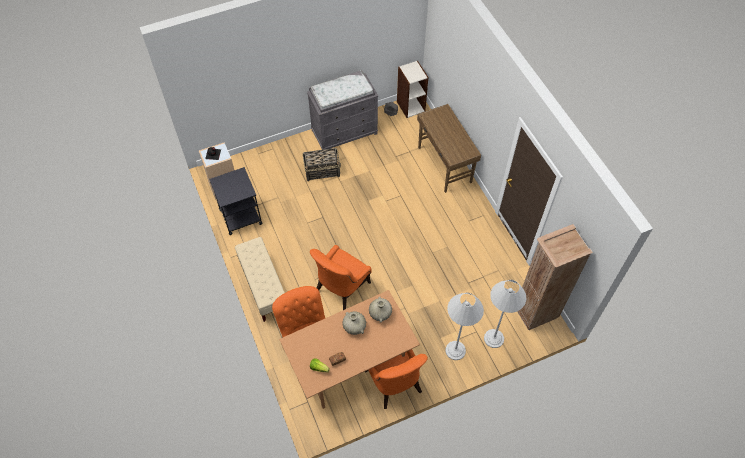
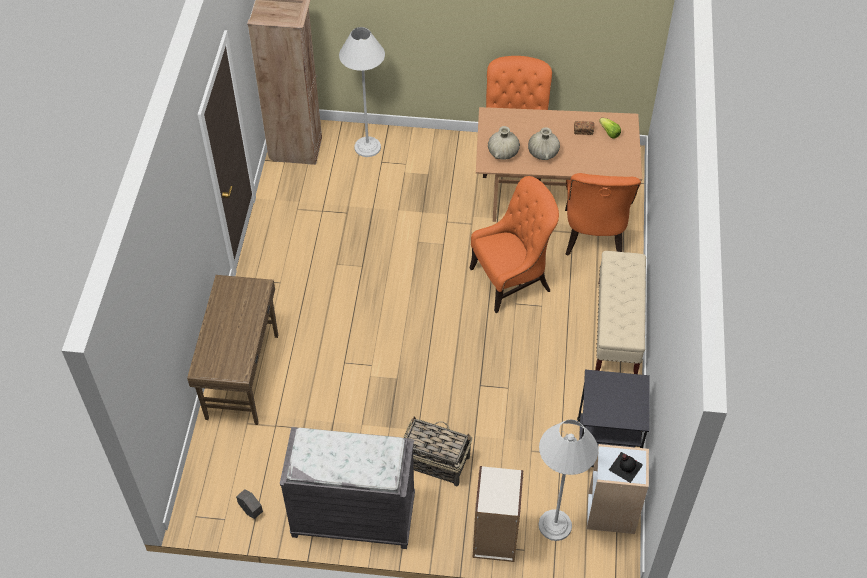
camera: 150 degrees left, 5 degrees down
bookcase [397,61,428,118] -> bookcase moved to [473,466,523,562]
white floor lamp [445,293,484,360] -> white floor lamp moved to [538,419,598,541]

